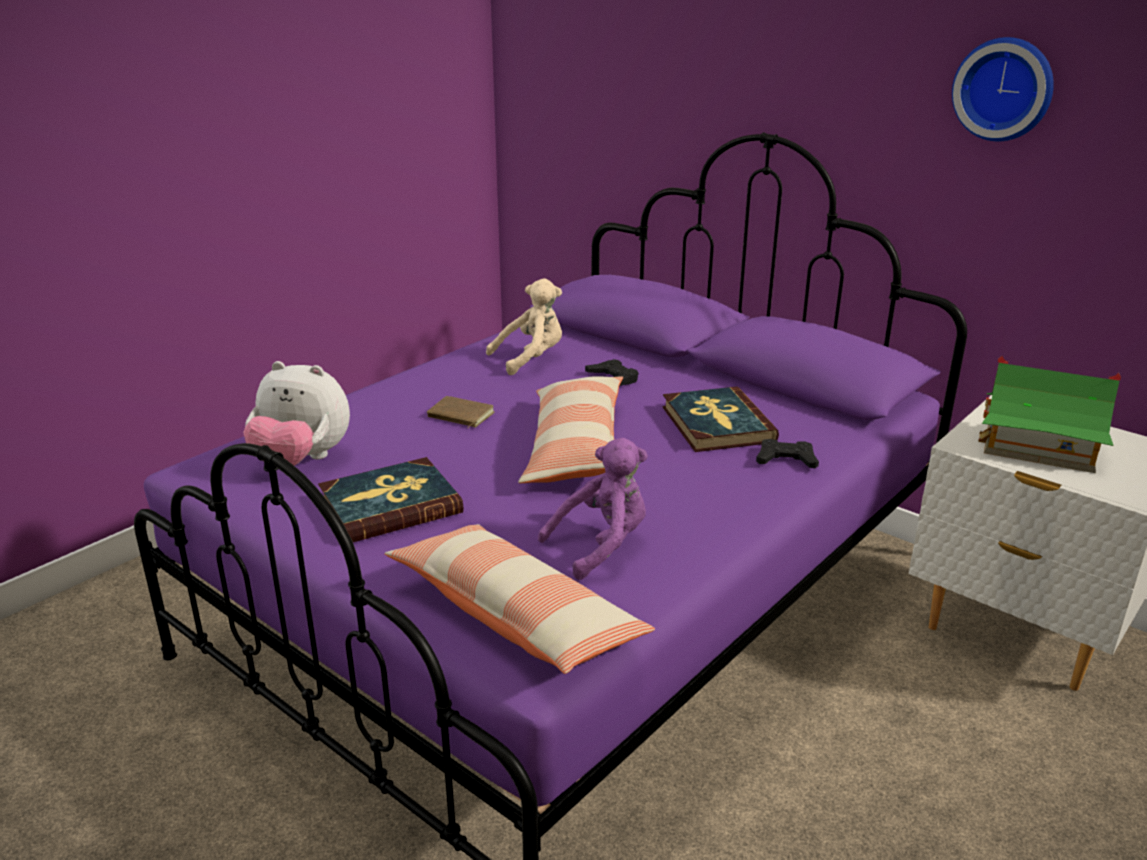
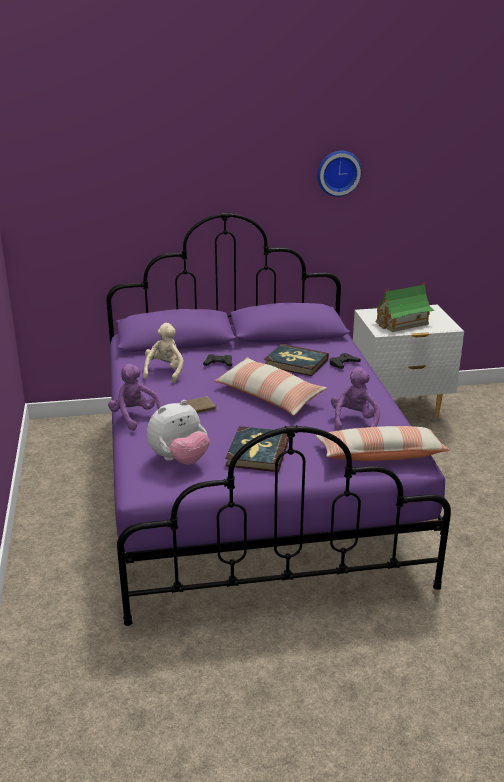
camera: 50 degrees left, 0 degrees up
none -> purple plush toy [108,364,163,431]

